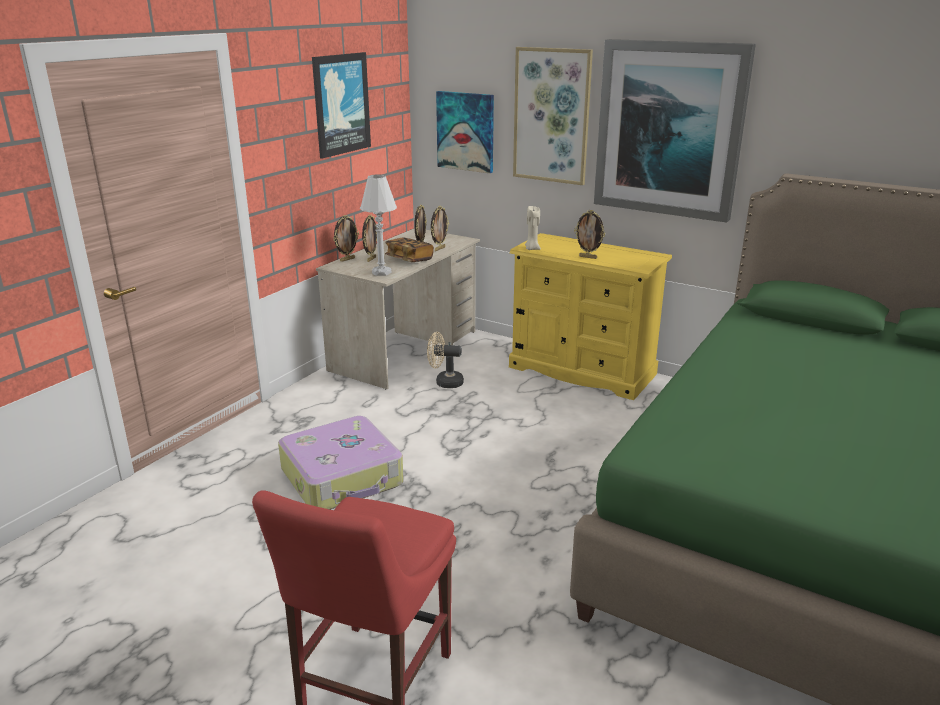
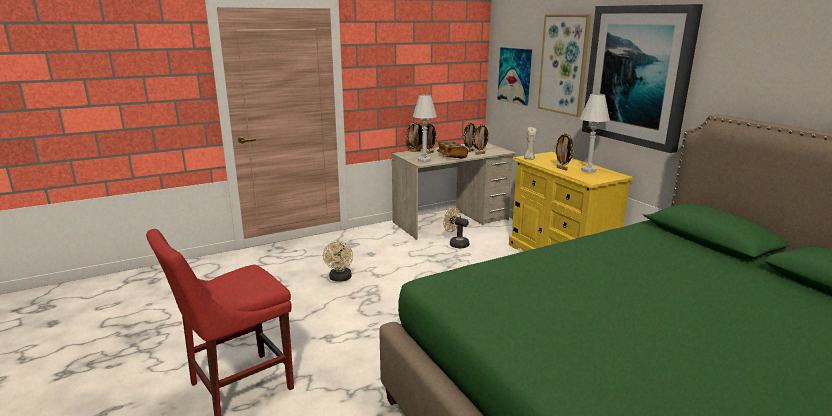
camera: 30 degrees right, 5 degrees down
suitcase [278,416,404,510] -> beige fan [323,241,353,282]
picture [312,52,371,159] -> none
none -> white table lamp [580,93,610,173]

